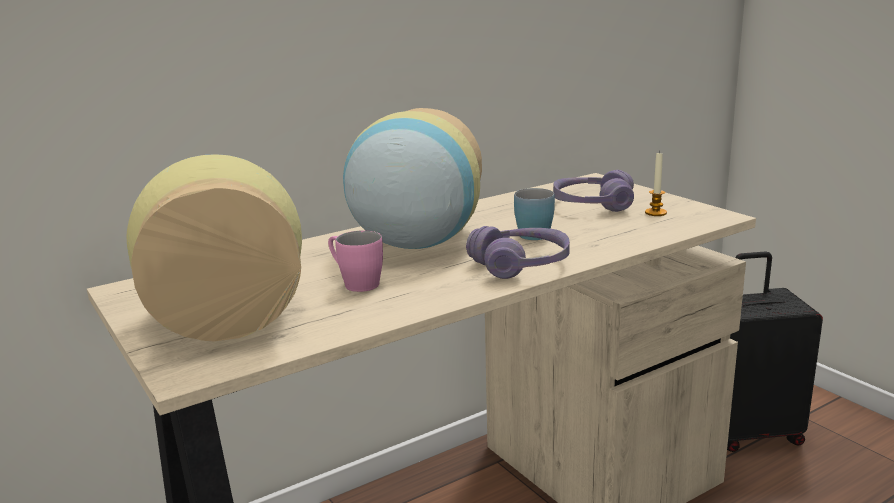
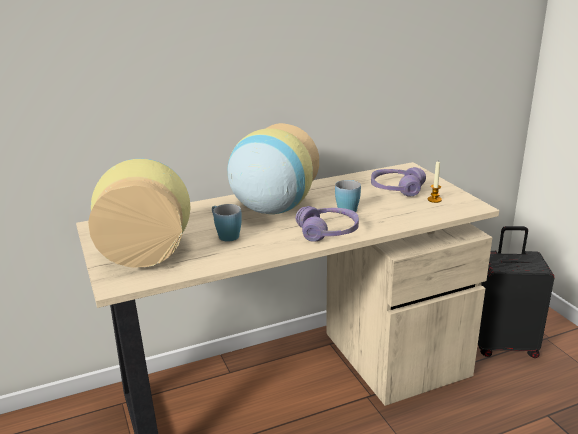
camera: 10 degrees right, 5 degrees up
pink mug [328,231,383,292] -> blue mug [212,204,242,242]

